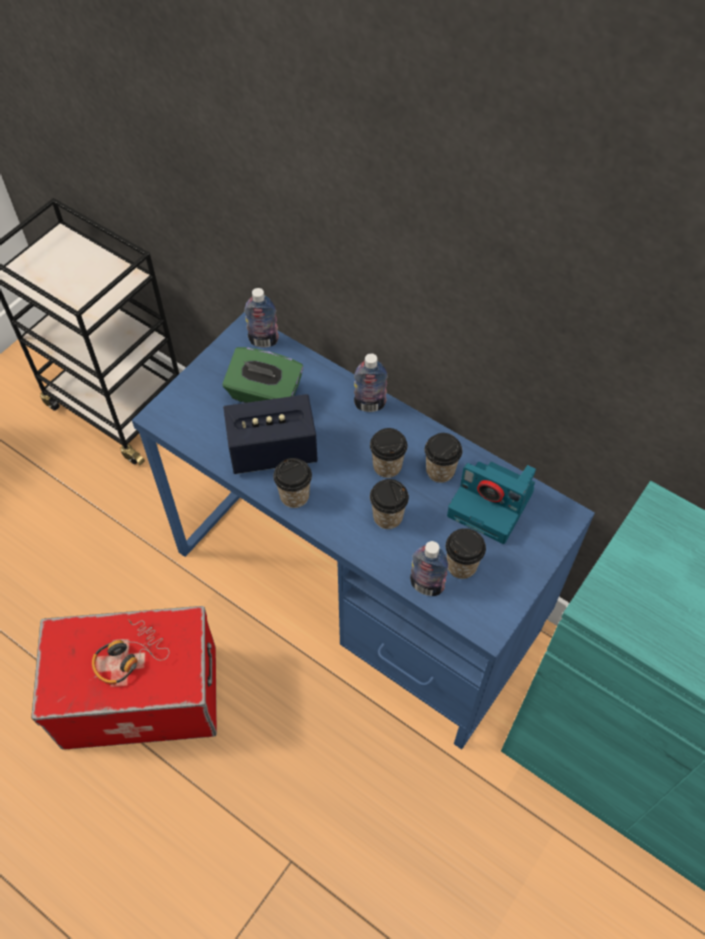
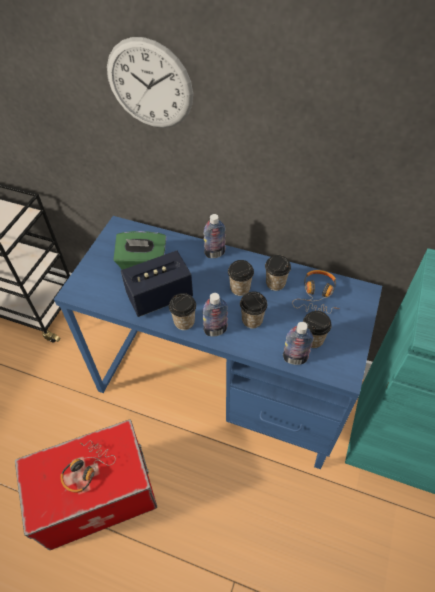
camera: 15 degrees left, 5 degrees down
bottle [244,288,279,348] -> bottle moved to [202,293,228,336]
camera [447,462,536,544] -> headphones [292,270,340,314]
none -> wall clock [107,37,193,128]

